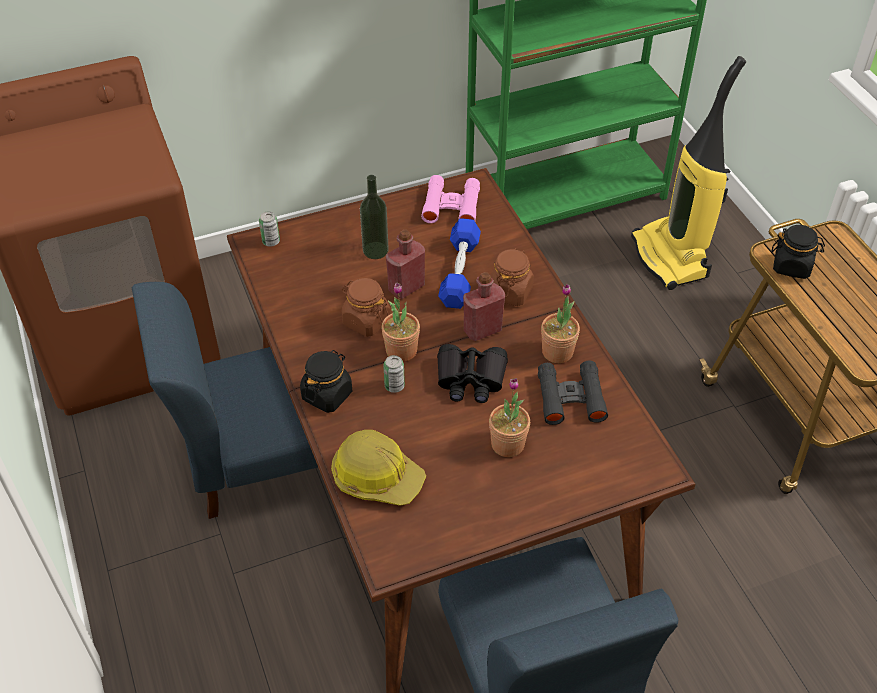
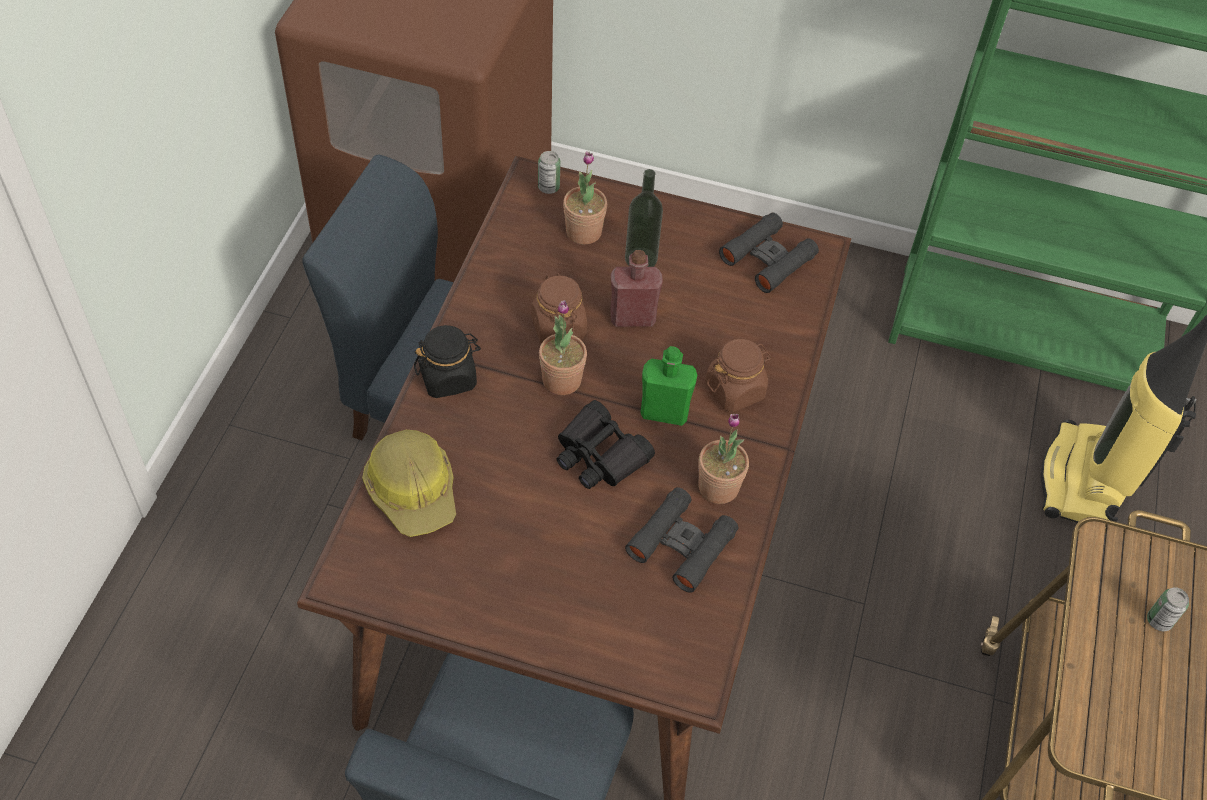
camera: 35 degrees right, 5 degrees up
can [383,355,405,393] -> can moved to [1147,587,1189,631]
pink binoculars [421,175,480,223] -> black binoculars [719,212,819,293]
blue dumbbell [438,218,481,309] -> none
red bottle [463,272,505,341] -> green bottle [640,346,697,426]
potted plant [489,378,530,457] -> potted plant moved to [563,151,607,245]
black jar [771,225,825,279] -> none

